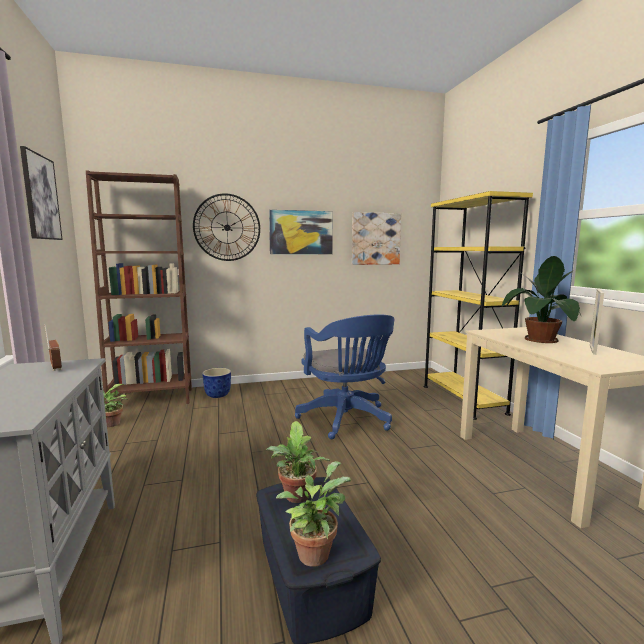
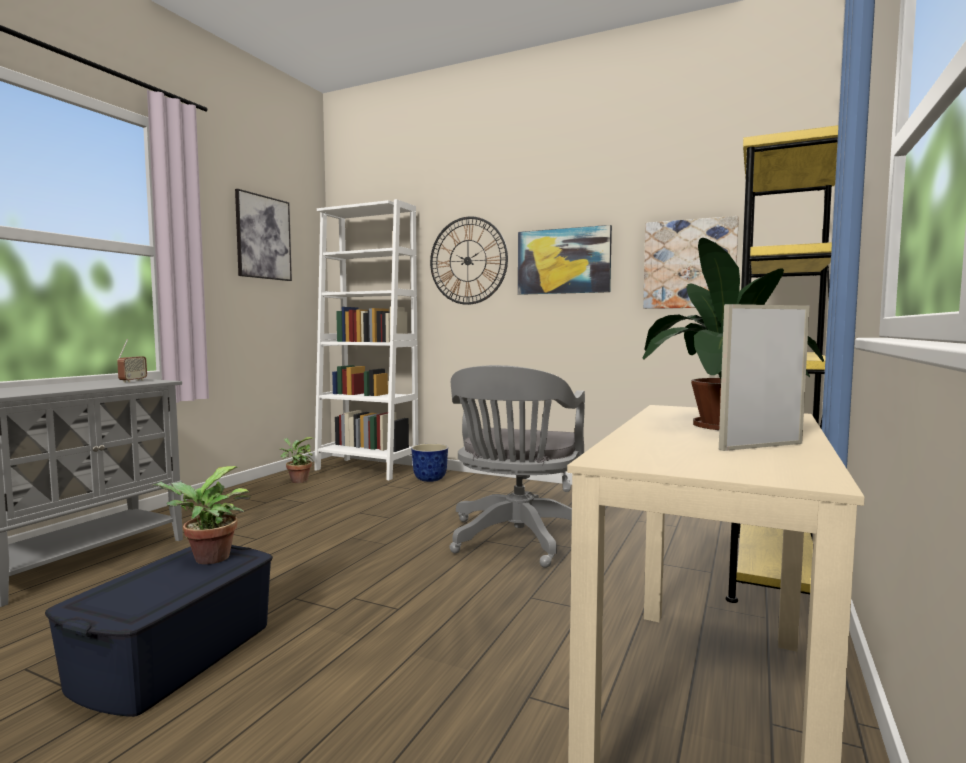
camera: 40 degrees right, 5 degrees down
brown bookcase [86,170,192,404] -> white bookcase [314,199,419,480]
potted plant [276,461,351,567] -> none
blue office chair [295,314,394,439] -> grey office chair [450,365,585,568]

